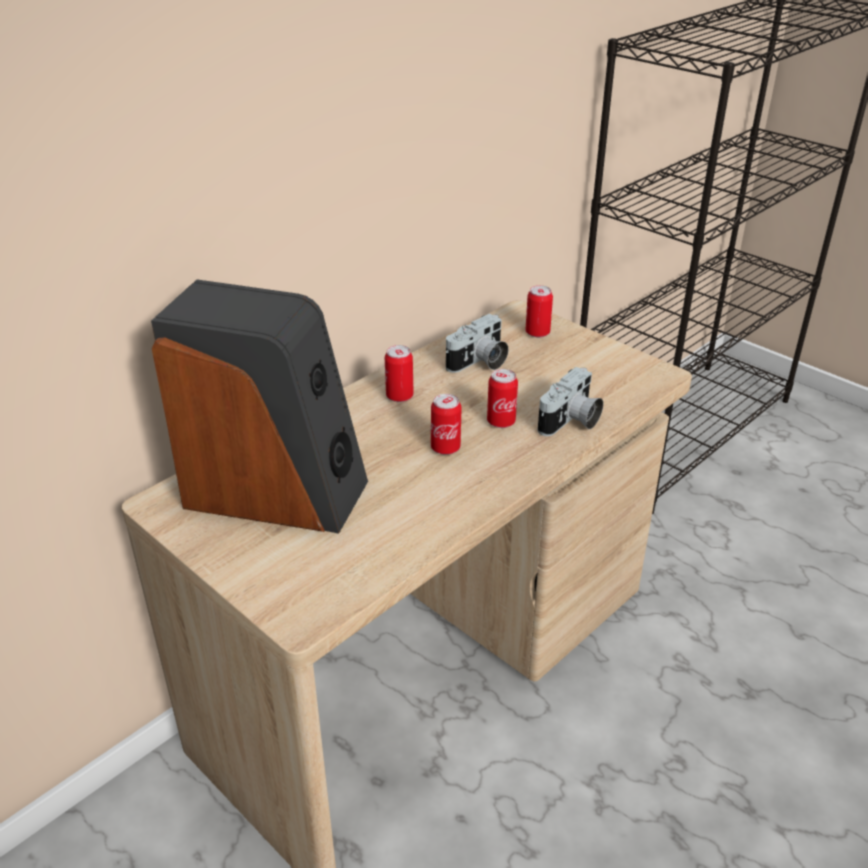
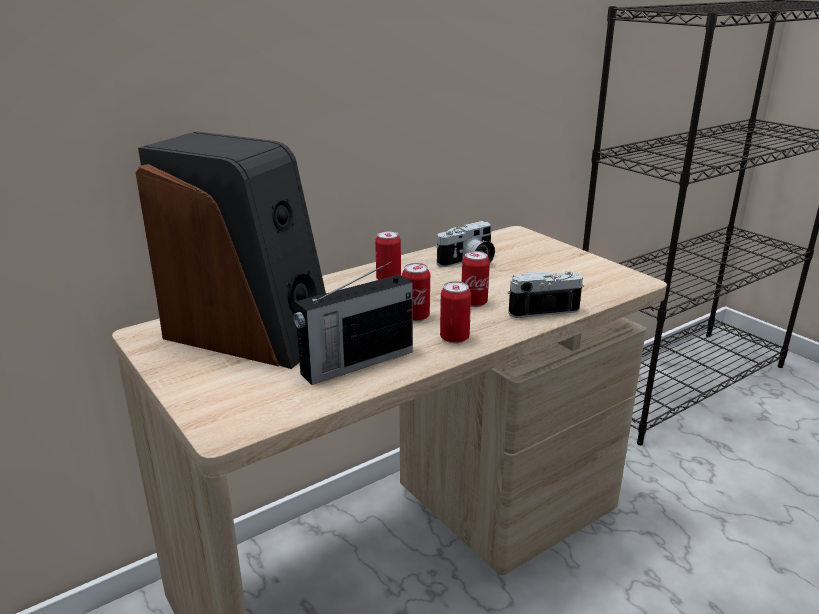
camera: 10 degrees right, 10 degrees down
can [526,285,553,338] -> can moved to [440,281,471,343]
camera [538,367,603,436] -> camera turned 150 degrees counterclockwise [508,271,584,318]
none -> radio [293,261,413,385]

